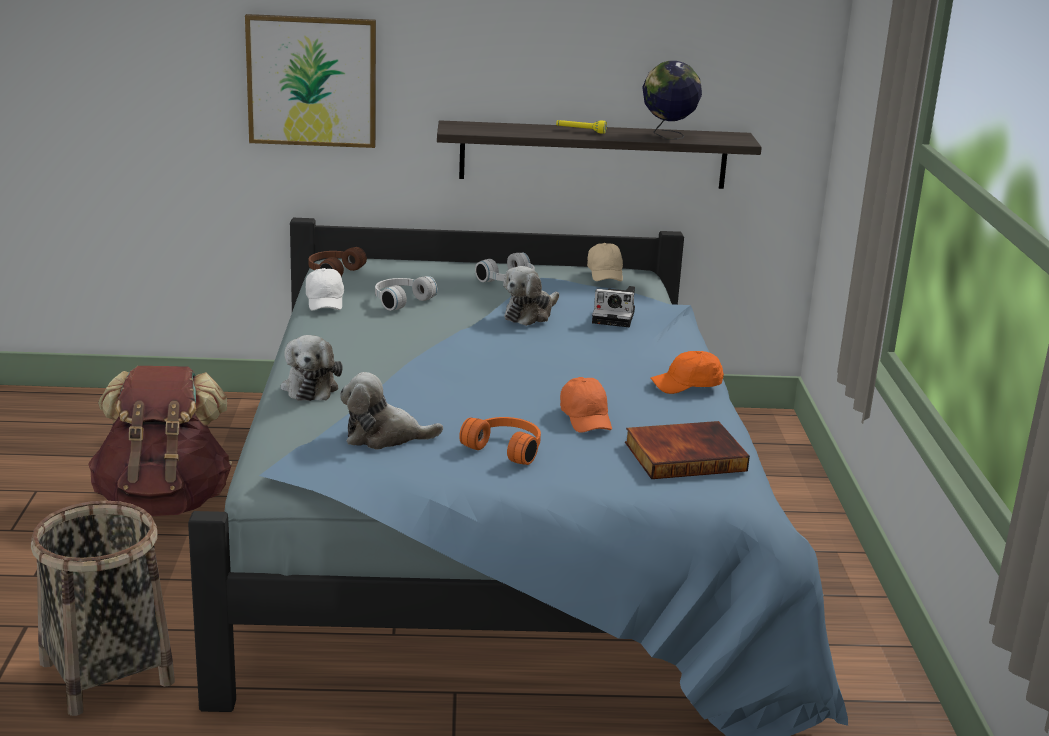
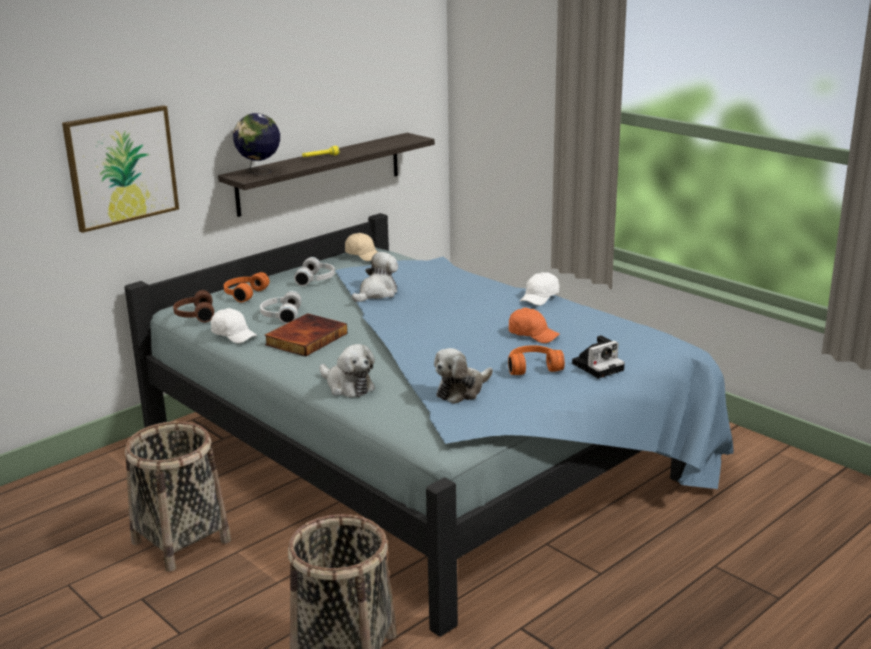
camera: 40 degrees left, 0 degrees up
brown backpack [88,366,232,516] -> basket [125,421,231,572]
plush toy [503,266,559,326] -> plush toy turned 135 degrees counterclockwise [352,252,398,302]
camera [592,286,635,327] -> camera moved to [572,335,625,379]
book [625,421,750,479] -> book moved to [264,313,347,357]
globe [642,61,702,139] -> globe moved to [233,113,280,175]
orange cap [650,351,724,394] -> white cap [520,272,560,306]
none -> orange headphones [224,272,270,302]

